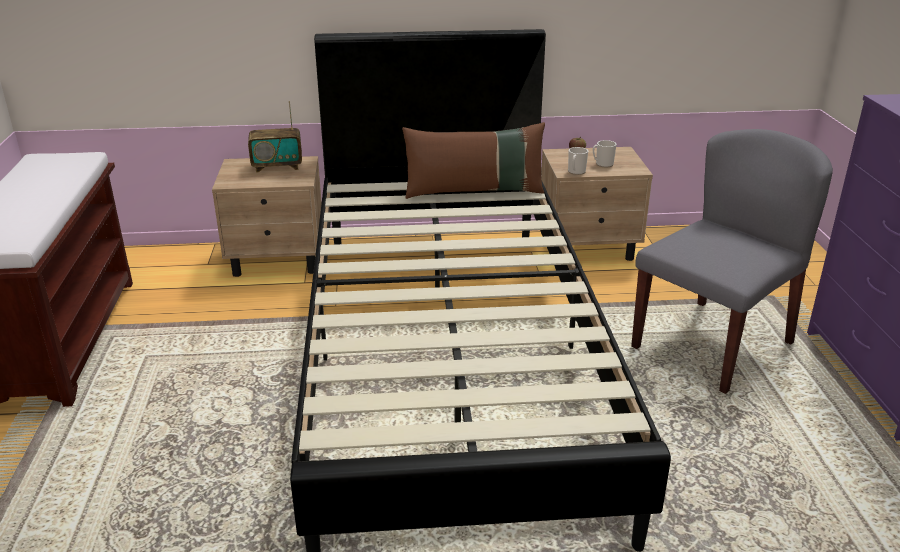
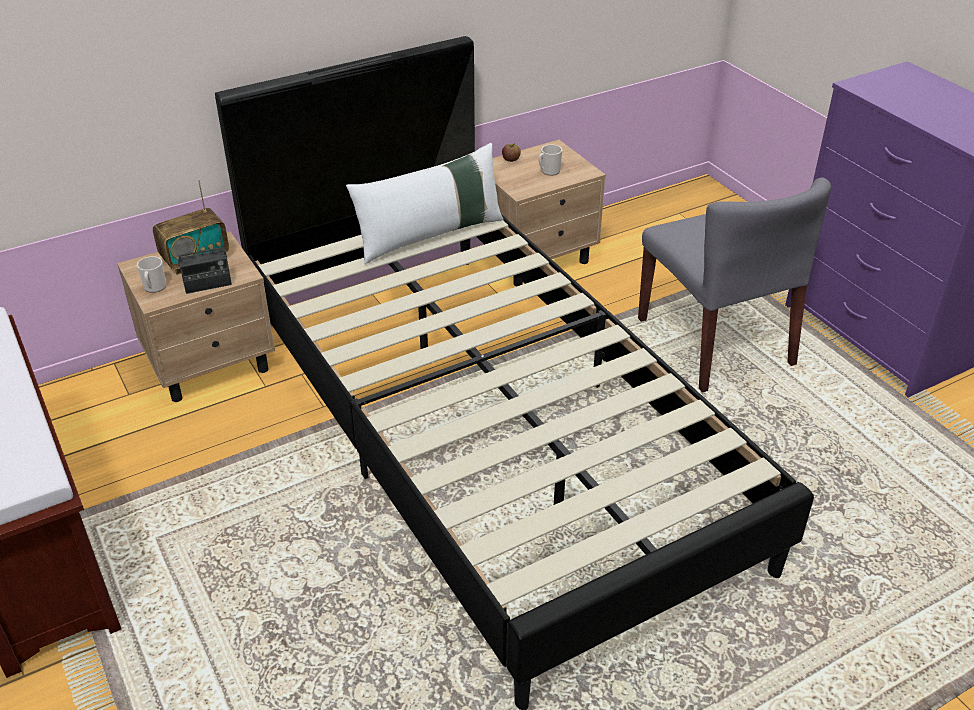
camera: 25 degrees left, 10 degrees up
brown pillow [402,122,545,199] -> white pillow [346,143,503,264]
mug [568,147,588,175] -> mug moved to [137,256,166,293]
grey chair [631,129,833,394] -> grey chair turned 135 degrees clockwise [638,178,831,393]
none -> radio [178,228,232,294]

